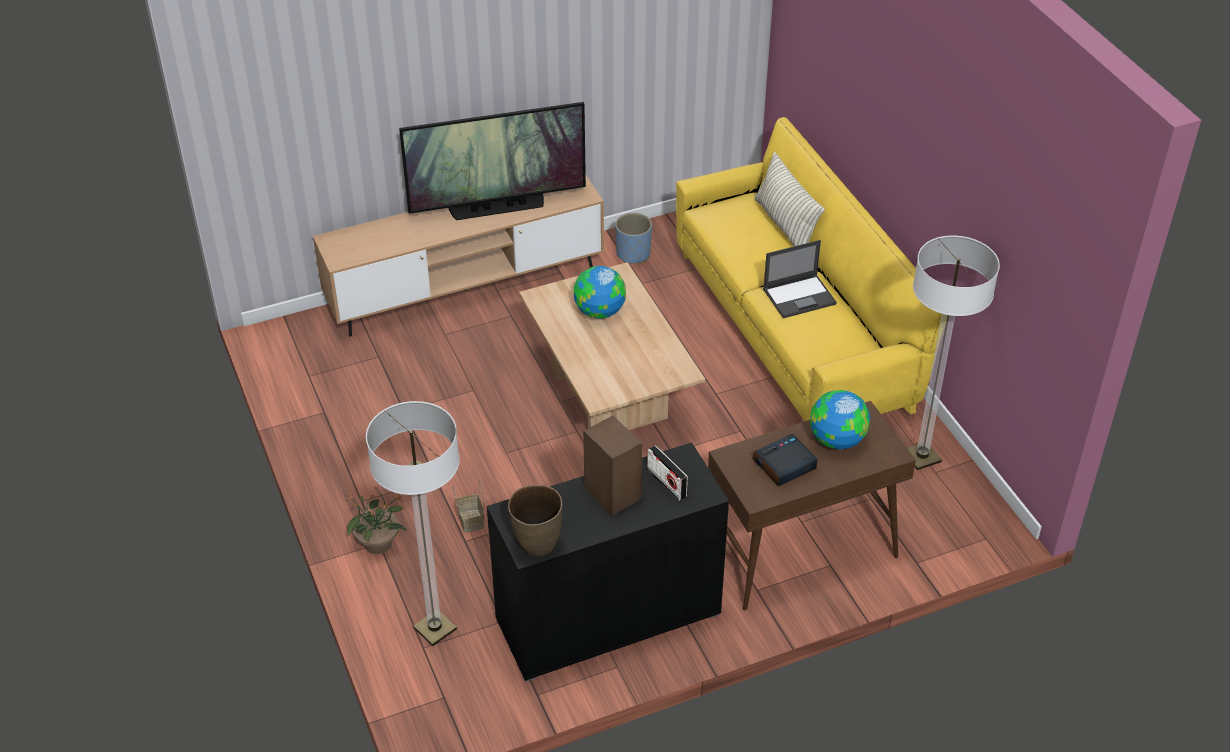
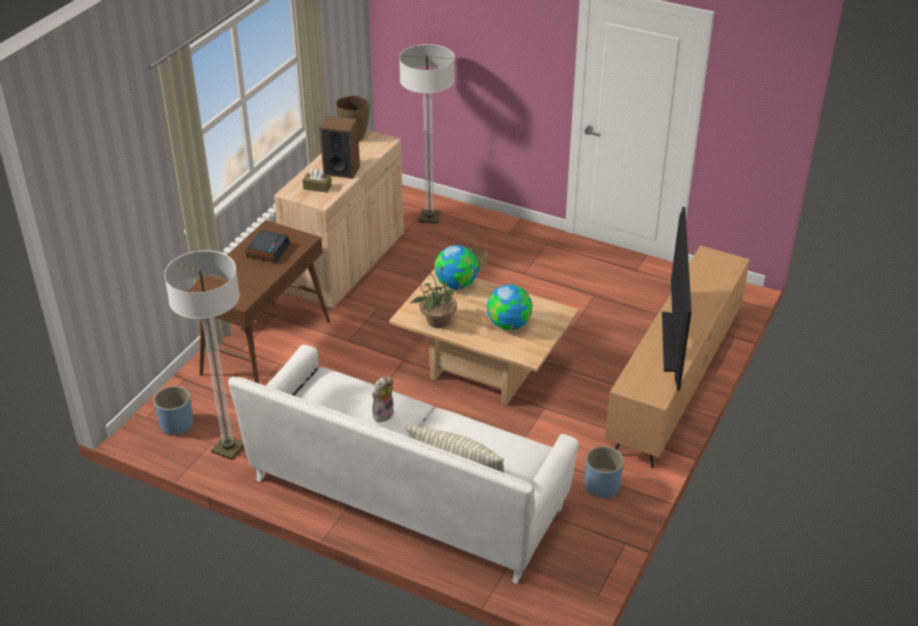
camera: 140 degrees right, 5 degrees down
potted plant [344,486,407,554] -> potted plant moved to [410,266,463,328]
television [399,102,586,220] -> television turned 150 degrees clockwise [662,207,692,390]
black cabinet [487,442,729,682] -> beige cabinet [274,130,404,309]
radio [647,445,688,501] -> brown tissue box [303,168,332,193]
yellow sofa [676,117,942,421] -> white sofa [228,345,579,584]
laptop [763,240,837,318] -> plush toy [372,377,394,423]
globe [810,390,870,449] -> globe moved to [435,245,478,289]
none -> blue planter [154,386,193,435]

